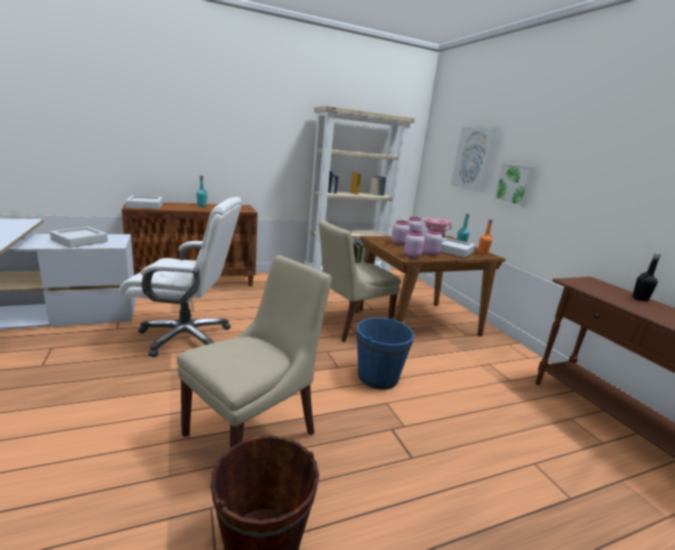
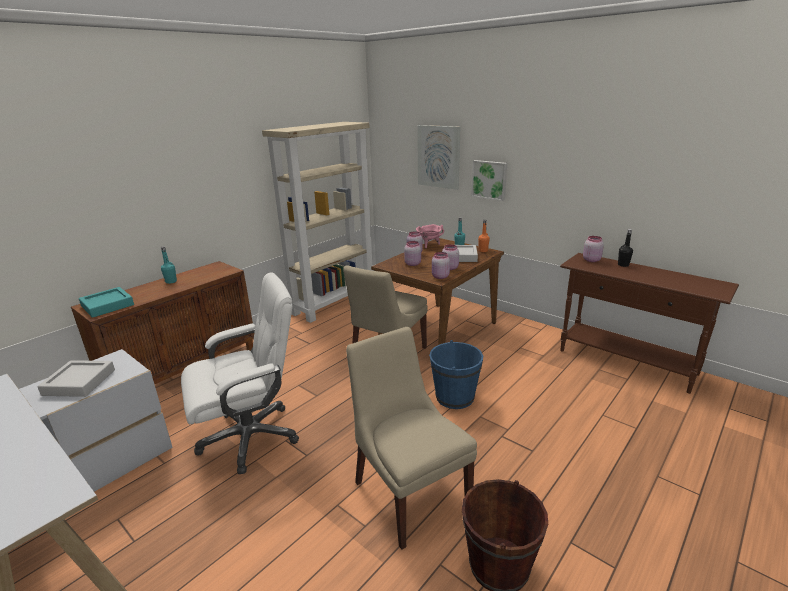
camera: 25 degrees left, 5 degrees up
grey tray [126,195,163,209] -> turquoise tray [79,287,134,318]
beige chair [177,255,332,448] -> beige chair turned 45 degrees counterclockwise [346,327,477,550]
none -> pink jar [583,236,604,262]

